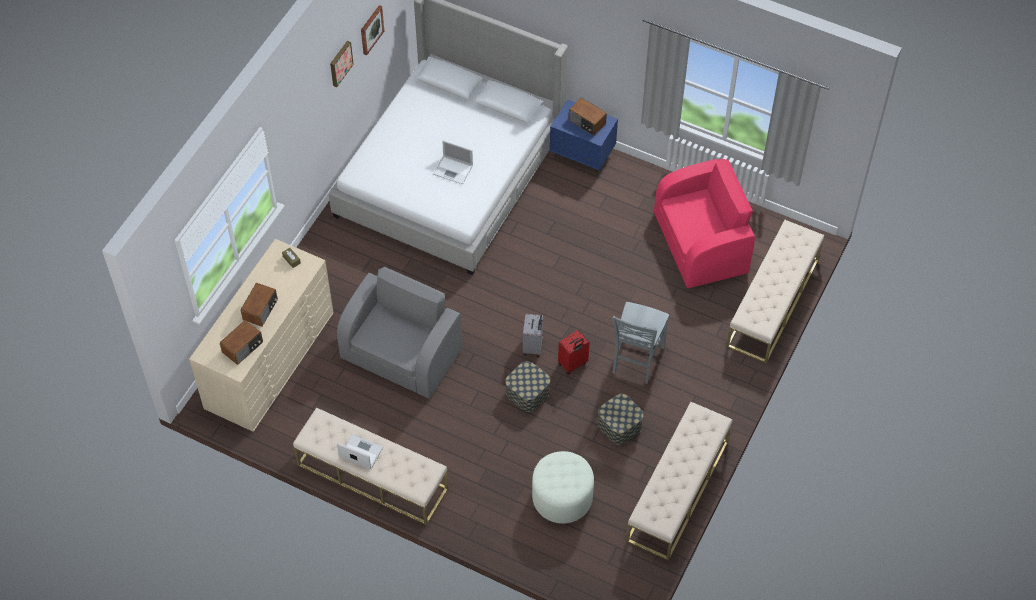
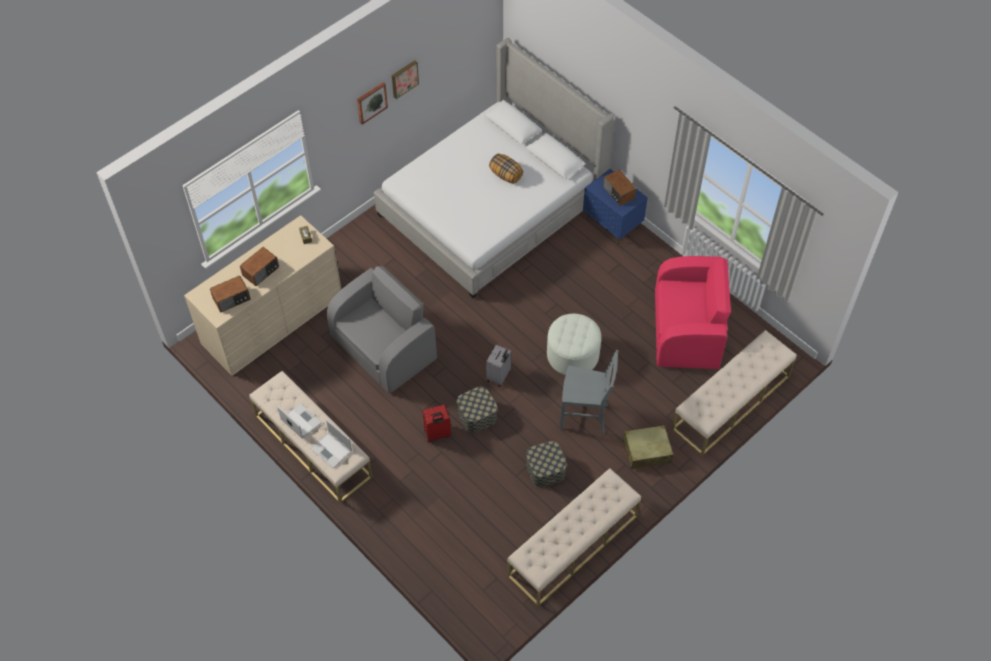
camera: 20 degrees right, 0 degrees up
picture [361,5,384,56] -> picture moved to [357,82,388,125]
laptop [433,140,473,184] -> laptop moved to [310,420,352,469]
white ottoman [532,451,594,524] -> white ottoman moved to [547,314,601,375]
red suitcase [558,330,590,375] -> red suitcase moved to [423,405,451,443]
grey chair [612,302,669,384] -> grey chair turned 120 degrees counterclockwise [559,350,619,434]
none -> pillow [489,154,523,184]
none -> beige suitcase [623,425,673,469]

